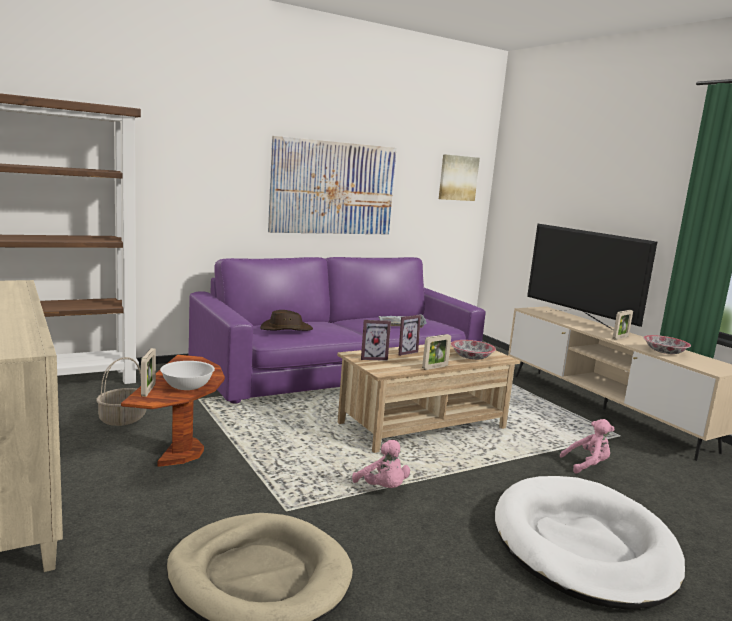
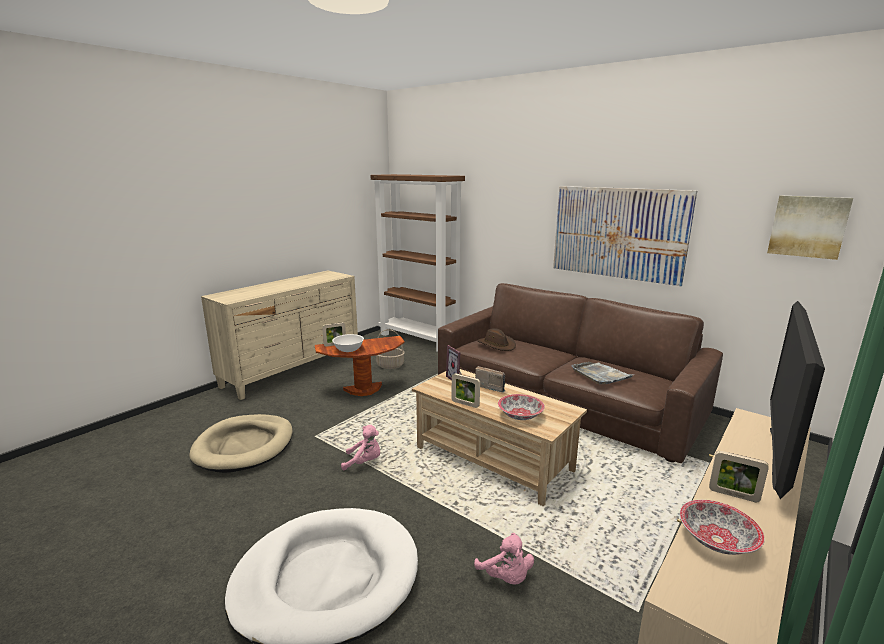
camera: 70 degrees right, 5 degrees up
purple sofa [189,257,486,403] -> brown sofa [438,283,723,463]
pink plush toy [352,440,410,488] -> pink plush toy turned 120 degrees counterclockwise [341,425,380,470]
picture frame [398,315,421,356] -> radio [475,366,505,393]

